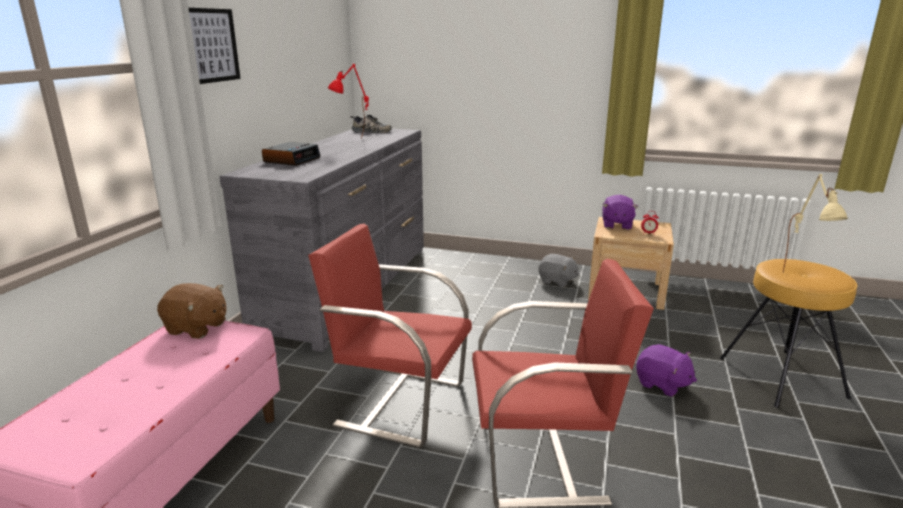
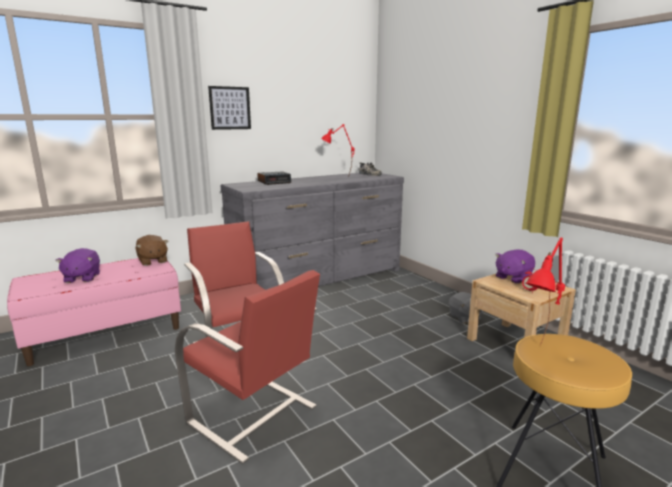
camera: 40 degrees right, 5 degrees down
purple plush toy [636,344,697,397] -> purple plush toy moved to [55,248,100,283]
beige table lamp [783,174,848,272] -> red table lamp [526,237,565,346]

